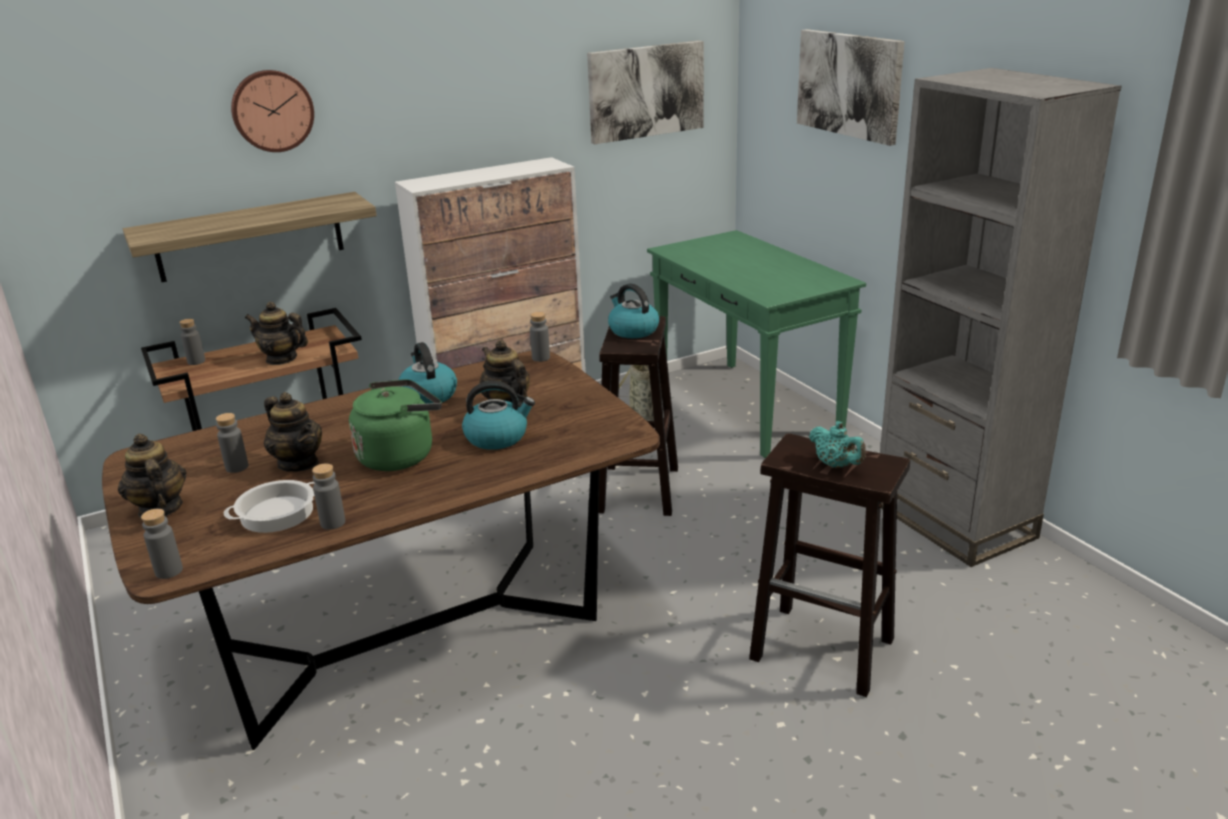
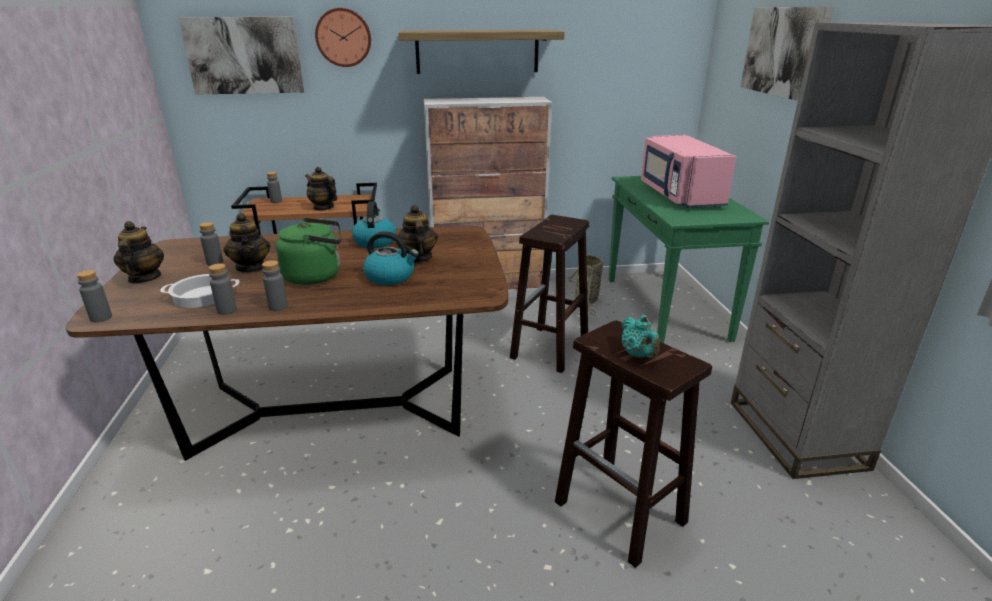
camera: 20 degrees right, 0 degrees up
shelf [123,192,377,282] -> shelf moved to [399,30,565,74]
grey bottle [530,312,550,362] -> grey bottle moved to [262,260,288,311]
picture [587,41,704,144] -> picture moved to [179,17,304,95]
kettle [608,284,659,338] -> none
none -> pink microwave [641,135,736,208]

